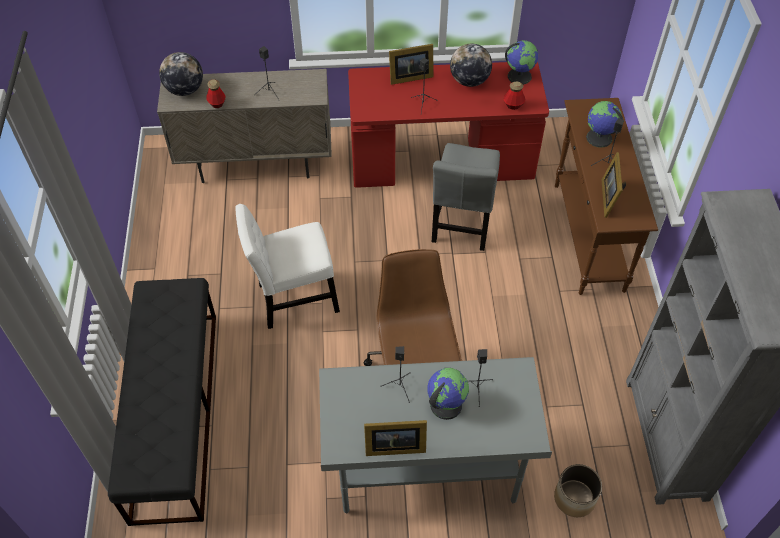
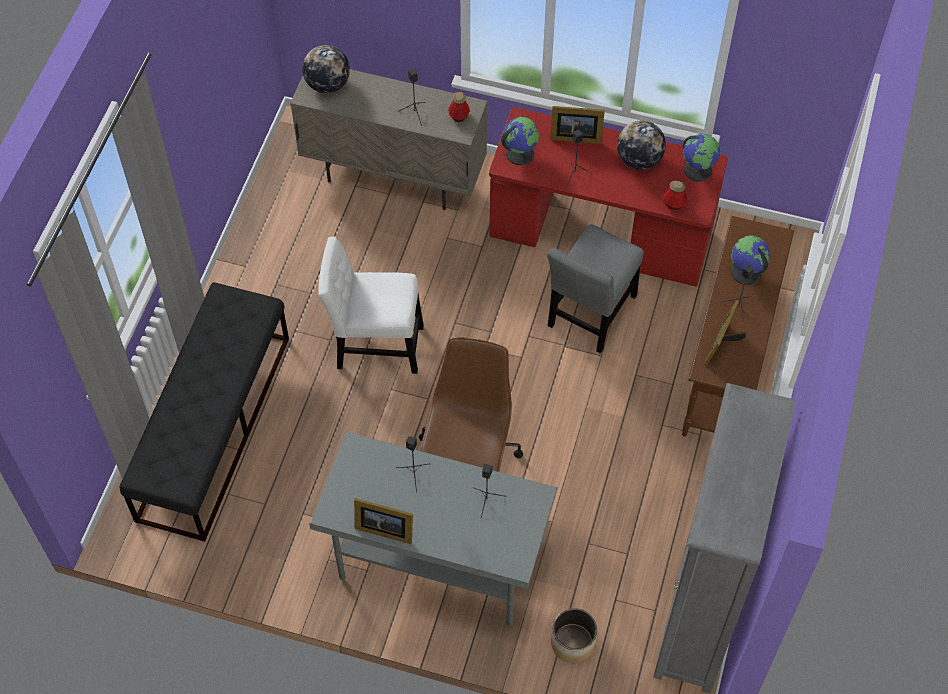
camera: 20 degrees right, 5 degrees up
bottle [206,79,225,108] -> bottle moved to [448,91,470,122]
globe [427,368,469,420] -> globe moved to [501,117,539,165]

